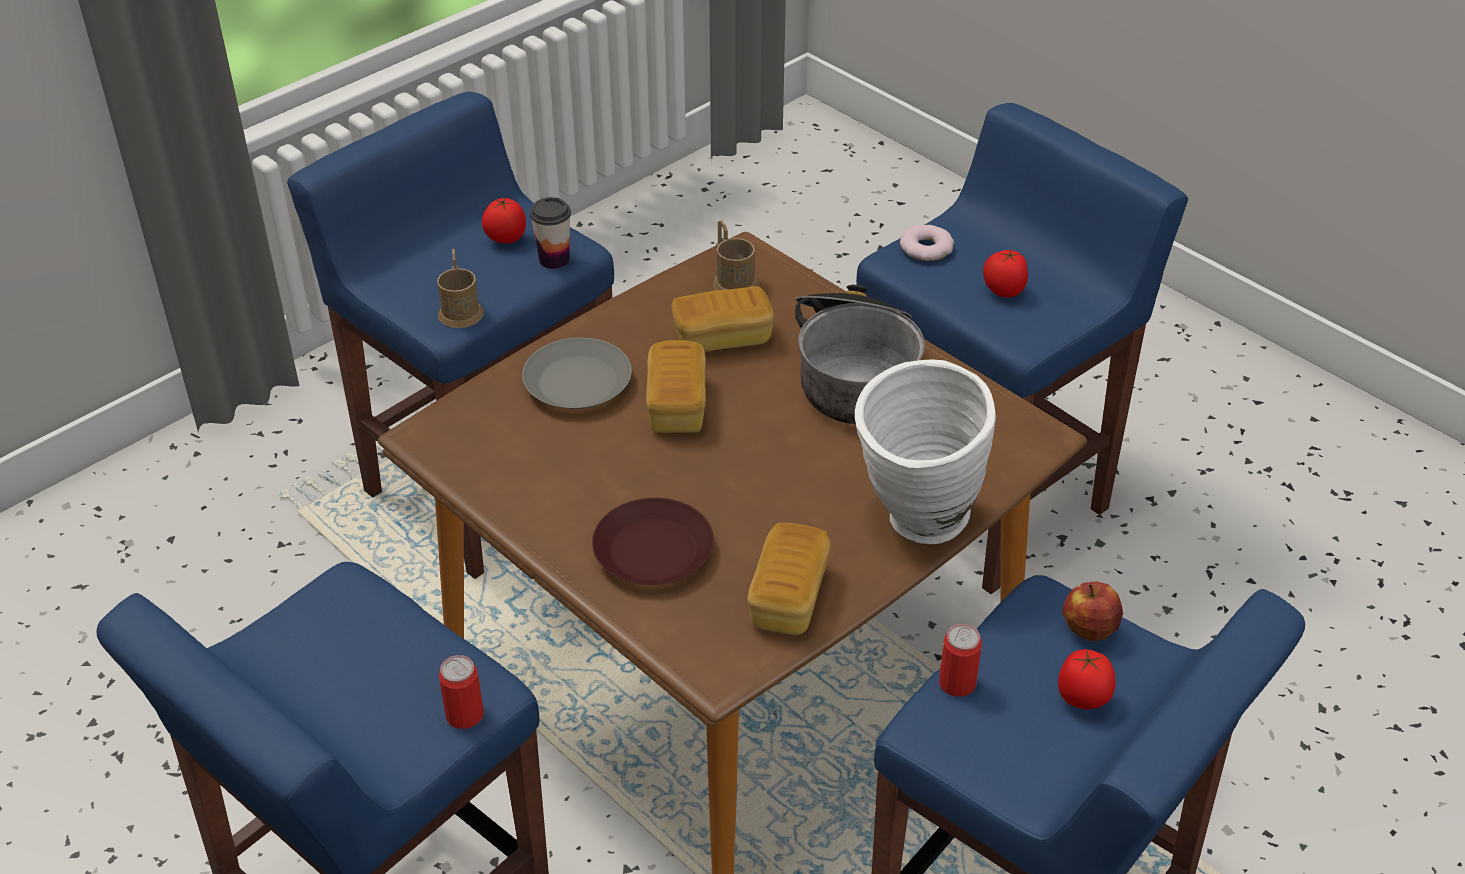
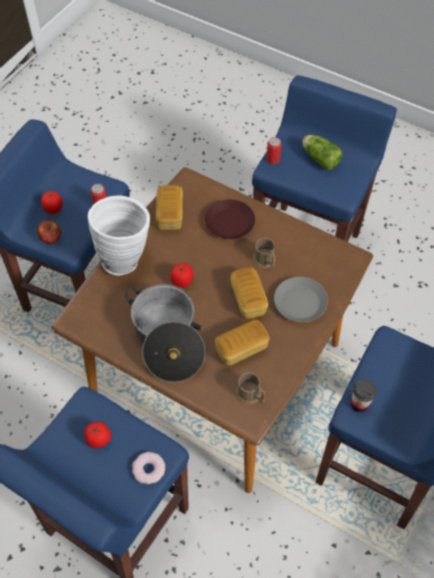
camera: 165 degrees right, 15 degrees up
brown mug [437,249,484,328] -> brown mug moved to [252,238,276,268]
tomato [482,197,526,244] -> tomato moved to [170,263,194,288]
none -> lettuce [302,135,343,170]

